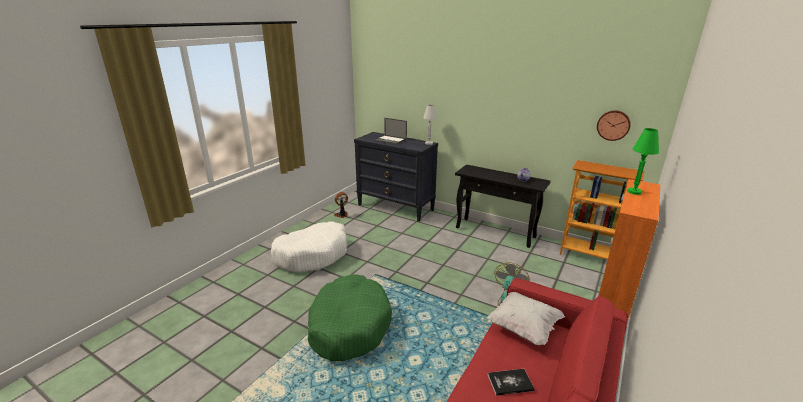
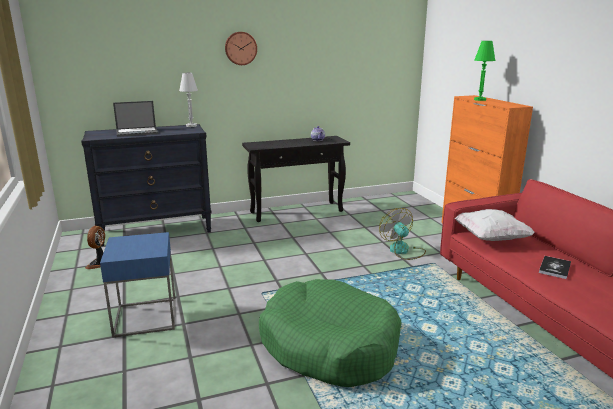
camera: 50 degrees left, 5 degrees down
white dog bed [271,221,347,272] -> blue side table [100,232,176,338]
bookcase [560,160,644,260] -> none
wall clock [597,110,631,141] -> wall clock moved to [225,32,257,65]

